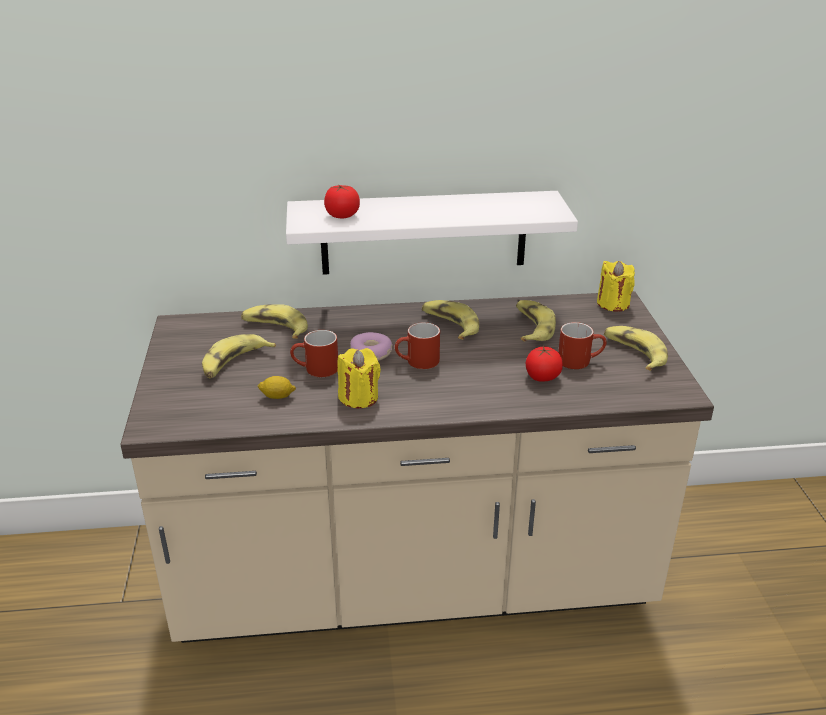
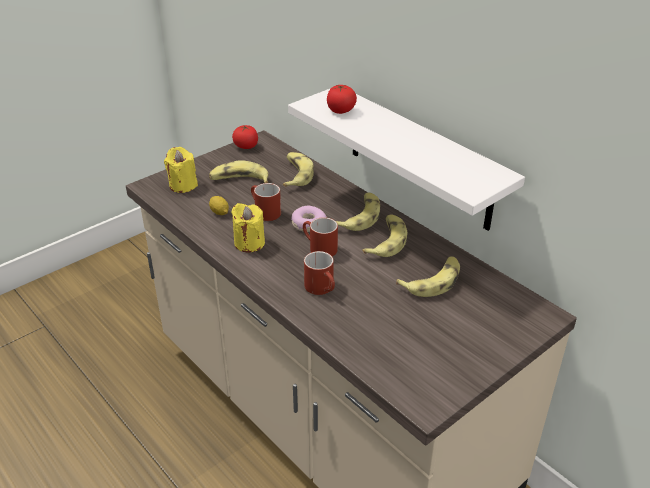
camera: 55 degrees right, 5 degrees up
tomato [526,346,563,382] -> tomato moved to [232,125,258,149]
red mug [558,322,607,369] -> red mug moved to [304,251,335,295]
yellow candle [597,261,635,312] -> yellow candle moved to [164,147,198,193]
banana [604,326,668,371] -> banana moved to [336,192,380,231]

